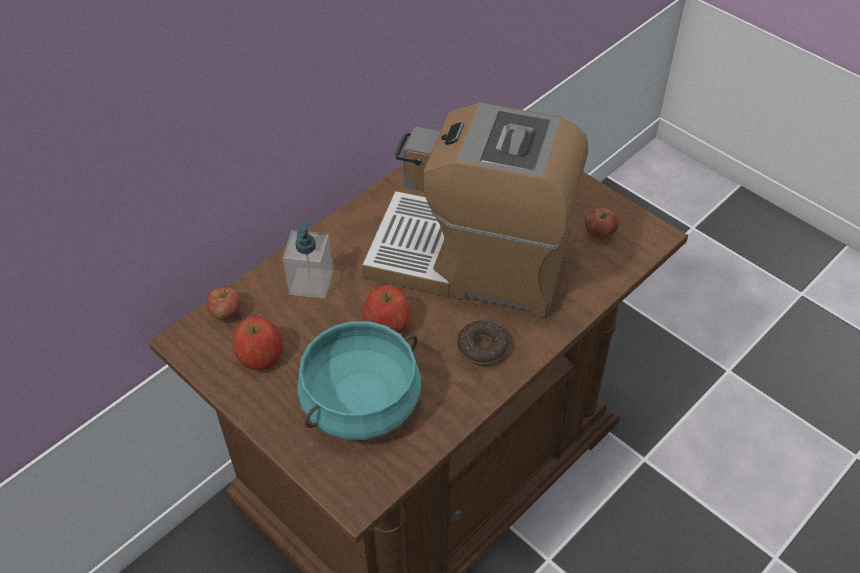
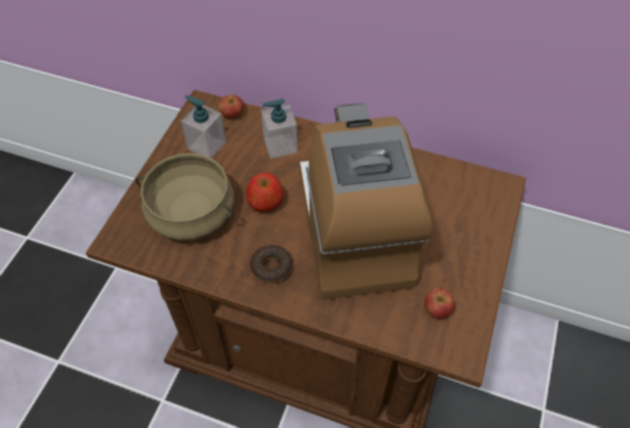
camera: 65 degrees right, 5 degrees up
apple [233,316,283,370] -> soap dispenser [181,95,226,159]
turquoise cooking pot [297,321,421,440] -> beige cooking pot [135,153,234,240]

